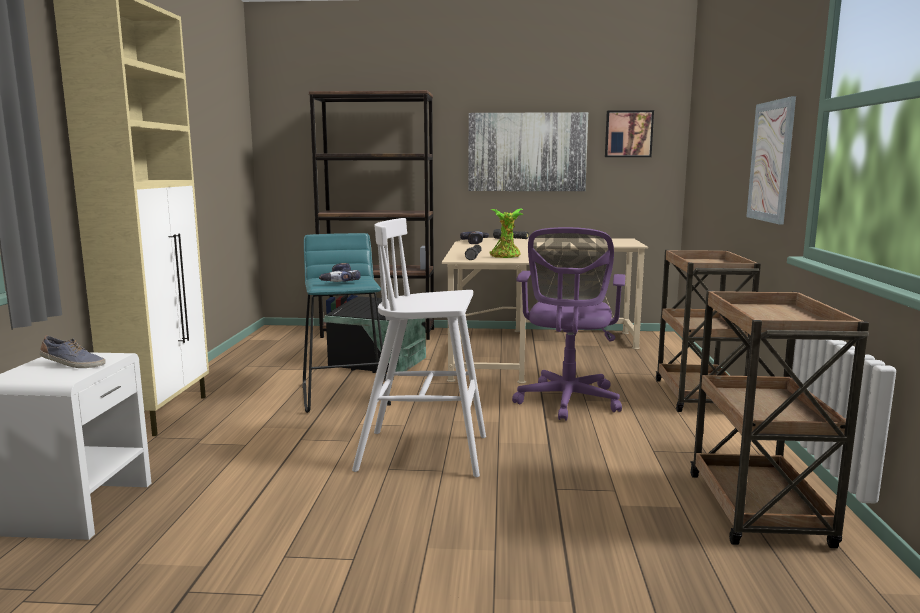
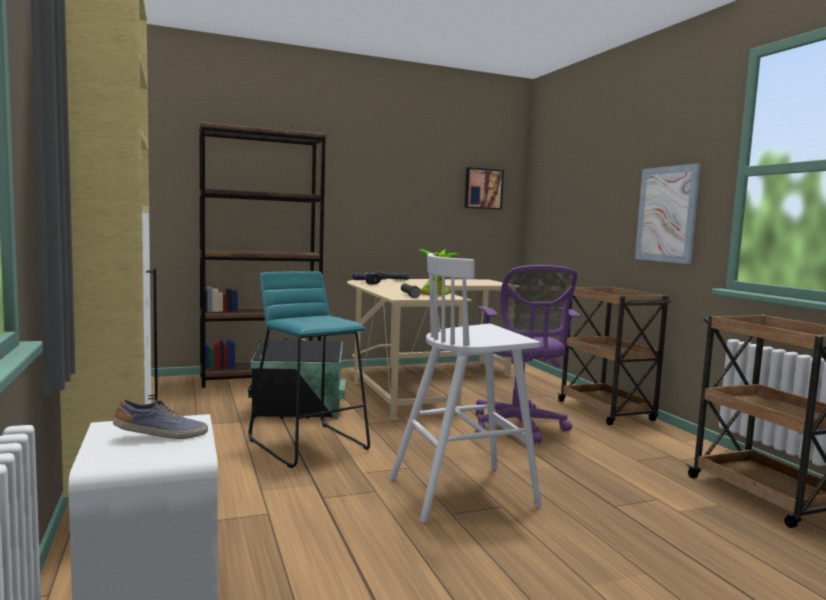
camera: 25 degrees left, 5 degrees down
power drill [319,263,361,282] -> none
picture [468,112,588,191] -> none

